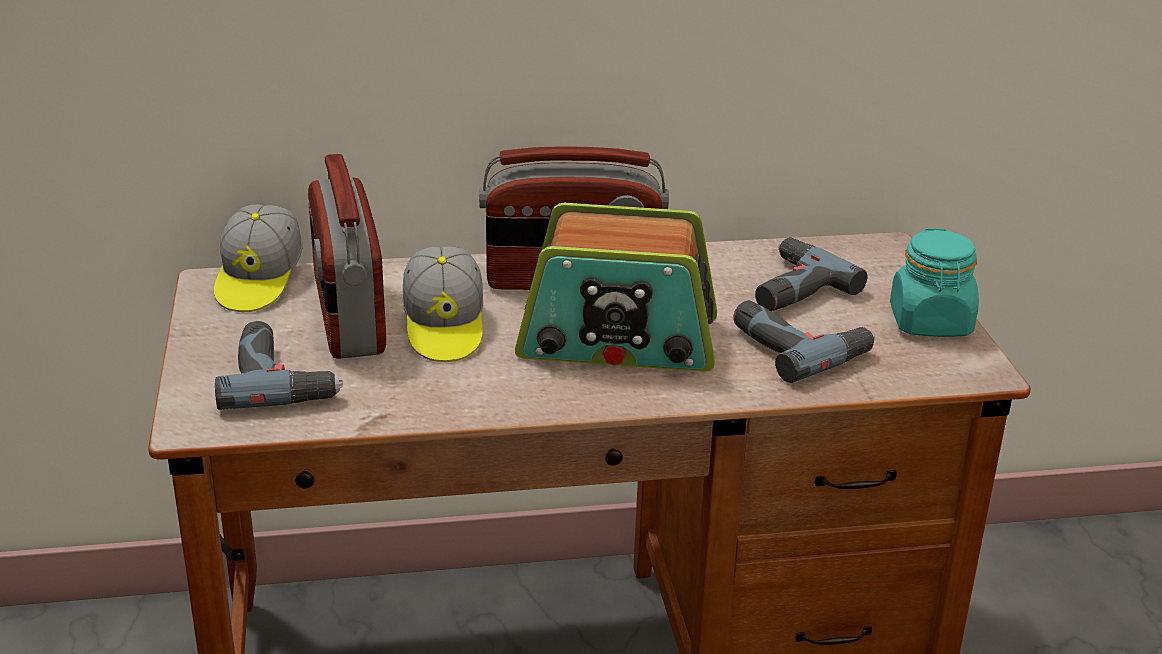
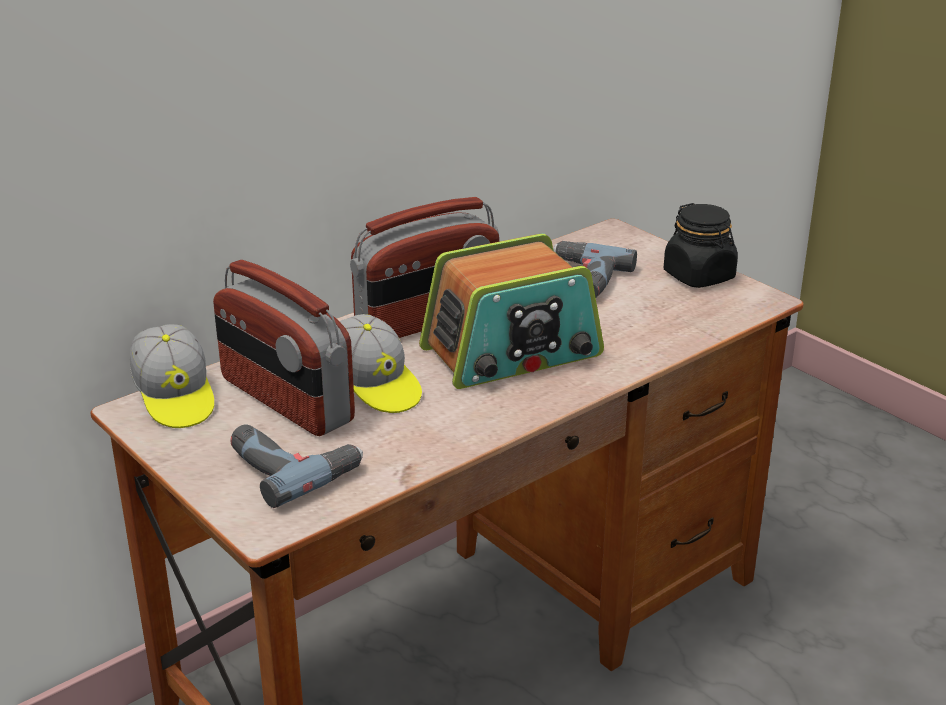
camera: 30 degrees left, 0 degrees up
power drill [733,300,875,383] -> none
turquoise jar [890,228,979,337] -> black jar [664,203,738,288]

